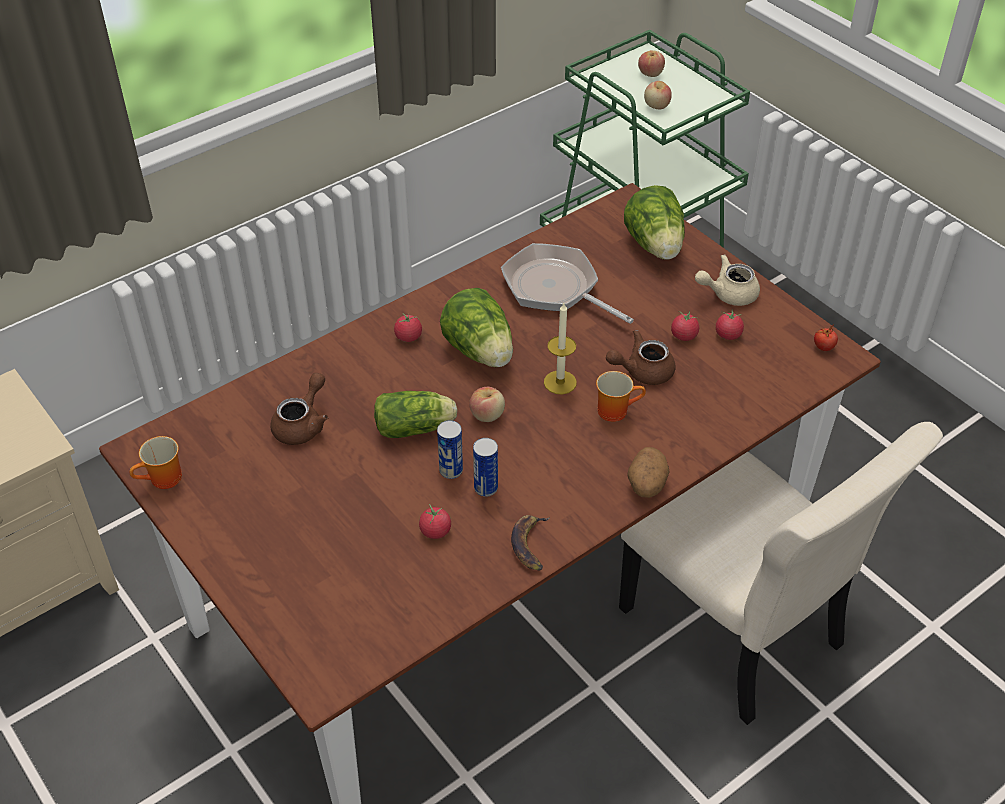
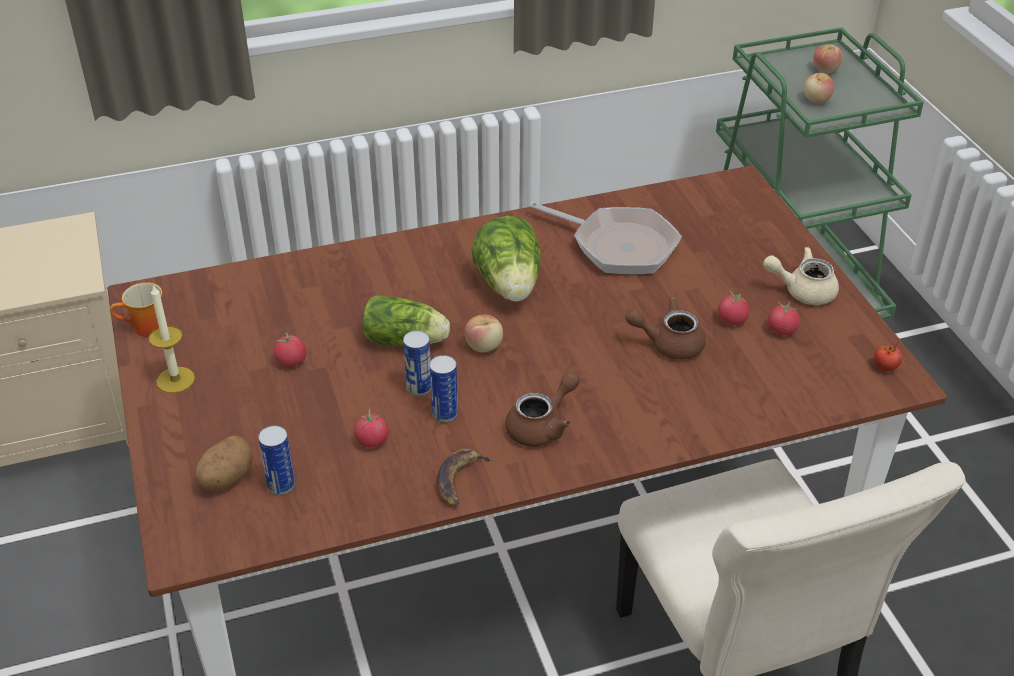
camera: 20 degrees right, 5 degrees down
brown teapot [270,373,329,445] -> brown teapot moved to [505,372,580,447]
tomato [394,313,422,342] -> tomato moved to [274,332,306,367]
frying pan [501,243,634,324] -> frying pan turned 150 degrees clockwise [529,202,682,274]
candle [544,303,577,394] -> candle moved to [149,284,195,393]
mug [596,371,646,422] -> none
lettuce [624,185,685,260] -> none
potato [627,447,669,498] -> potato moved to [195,435,253,491]
none -> can [258,425,295,495]

